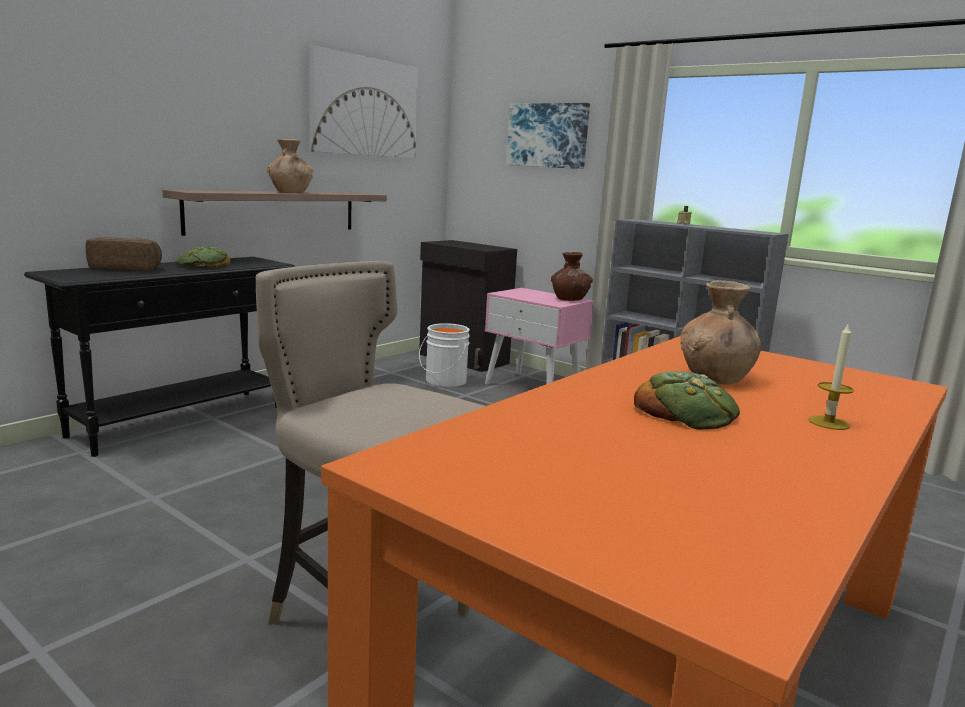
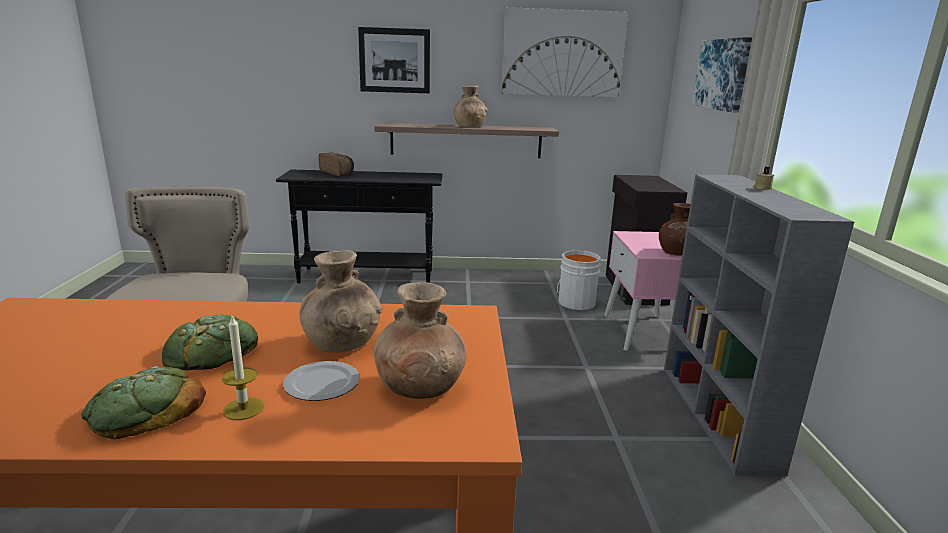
camera: 50 degrees right, 5 degrees up
bread [176,246,230,267] -> bread moved to [81,366,206,439]
none -> plate [283,361,360,401]
none -> picture [358,27,430,93]
none -> brown vase [374,282,467,399]

